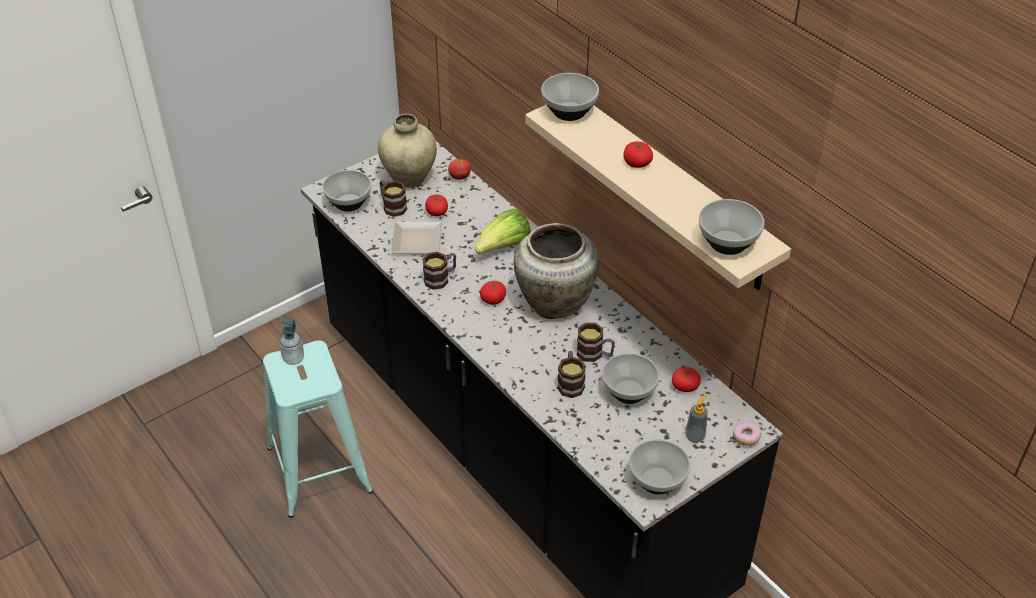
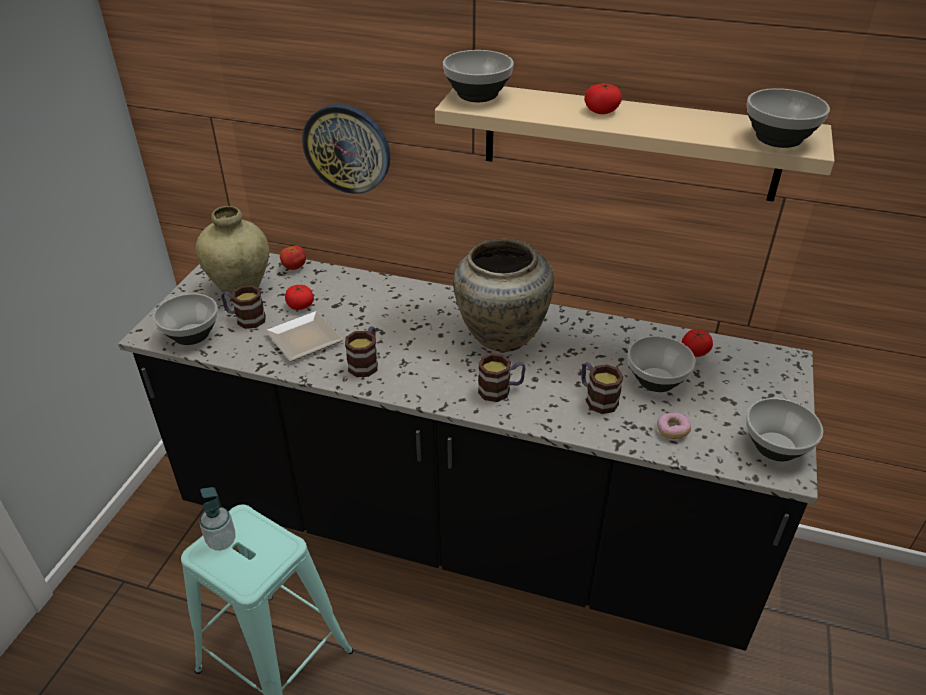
camera: 35 degrees left, 5 degrees down
lettuce [475,209,531,254] -> none
tomato [480,281,506,305] -> none
mug [577,323,615,362] -> mug moved to [478,353,526,402]
soap dispenser [685,394,708,443] -> none
donut [733,423,761,446] -> donut moved to [657,412,691,439]
none -> wall clock [302,104,390,194]

